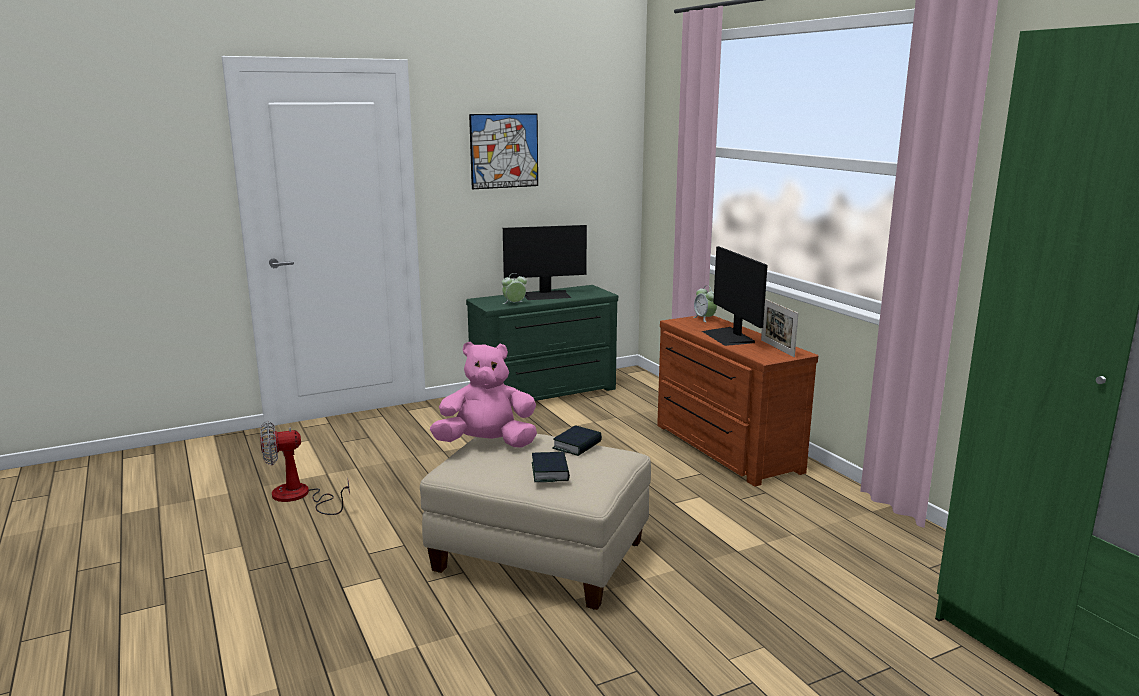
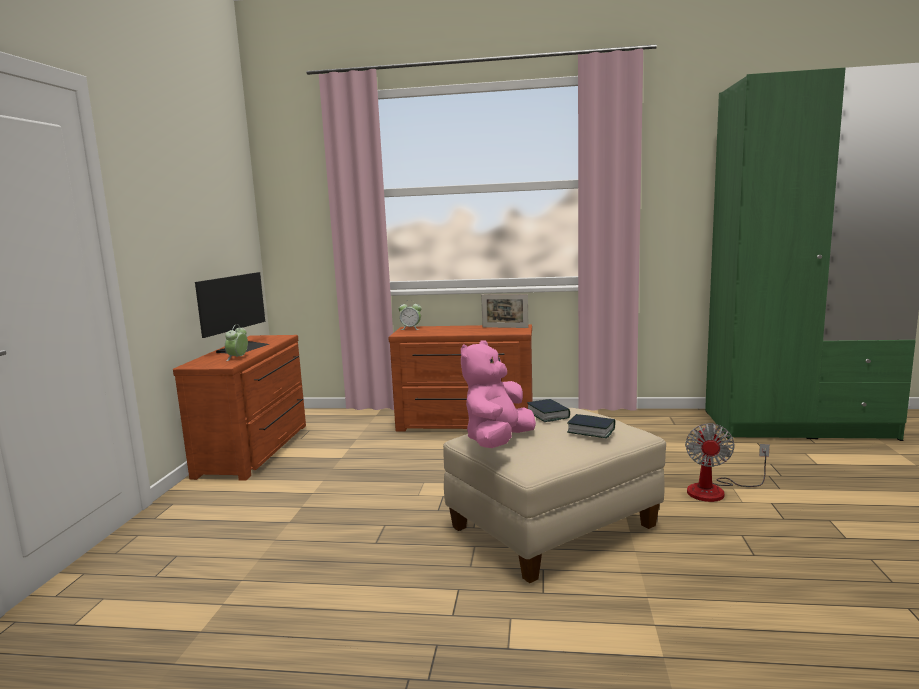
camera: 55 degrees left, 5 degrees down
fan [260,421,350,515] -> fan moved to [685,423,770,502]
green dresser [466,285,618,401] -> brown dresser [173,335,306,481]
picture [469,113,538,189] -> none
monitor [702,246,768,346] -> none

